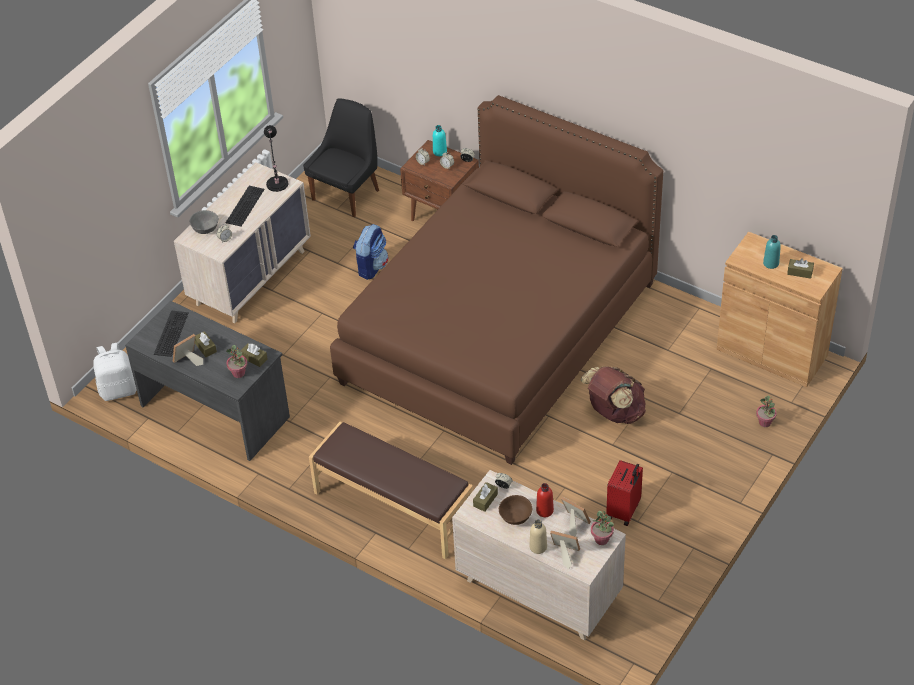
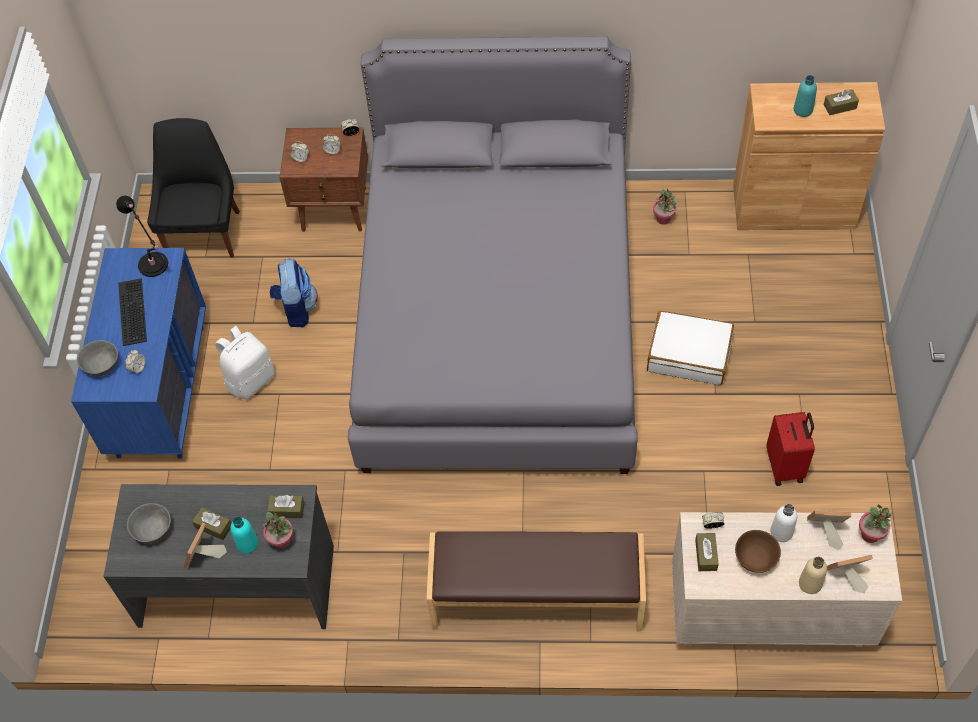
camera: 30 degrees left, 10 degrees up
white backpack [93,343,137,401] -> white backpack moved to [215,326,275,399]
keyboard [154,310,189,357] -> grey bowl [127,503,171,544]
beige dresser [174,162,311,323] -> blue dresser [71,248,206,458]
brown bed [330,95,663,465] -> grey bed [348,36,638,474]
turquoise bottle [433,125,447,156] -> turquoise bottle moved to [230,516,259,554]
red bottle [536,483,554,517] -> white bottle [770,504,797,542]
brown backpack [580,366,646,424] -> white suitcase [647,311,734,385]
potted plant [756,395,777,427] -> potted plant moved to [653,188,677,225]

